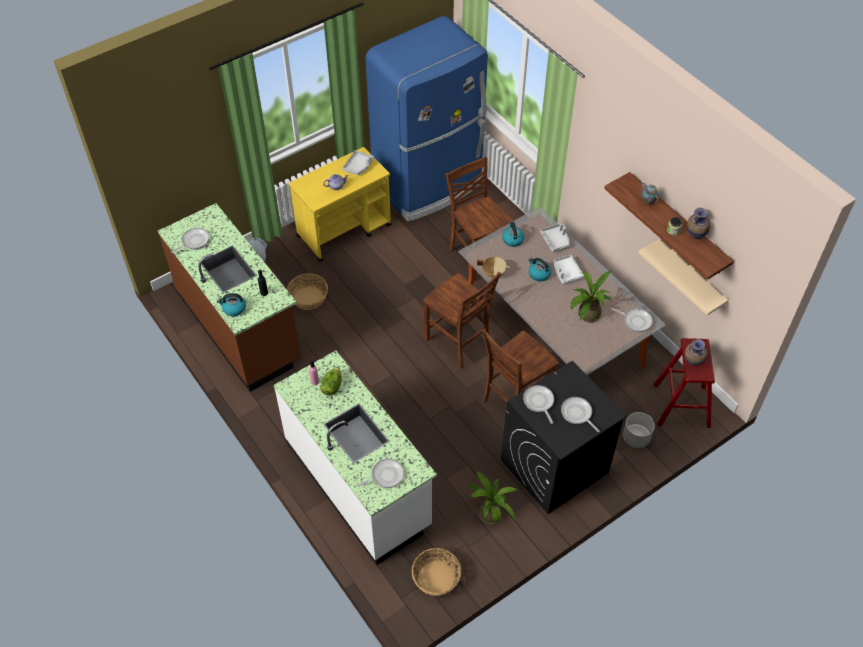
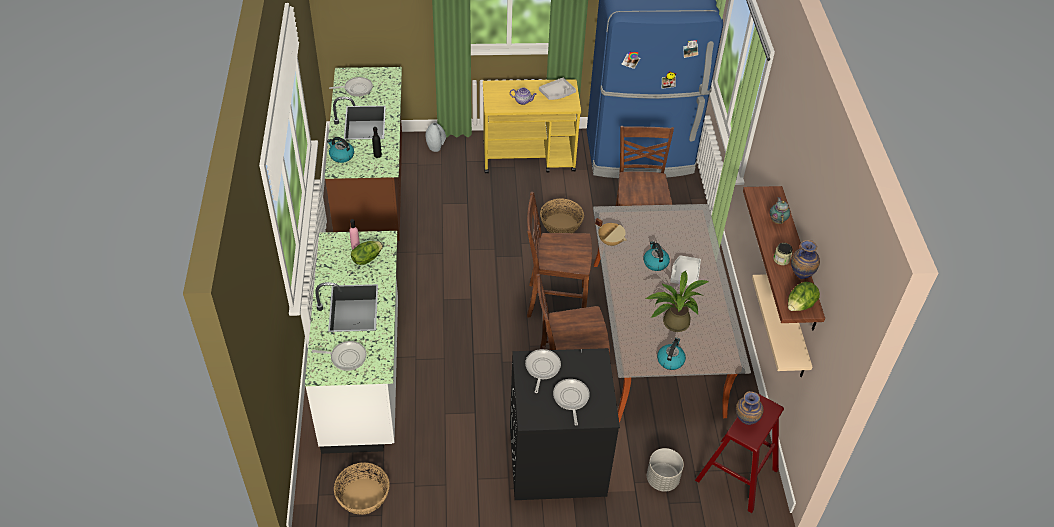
camera: 30 degrees right, 5 degrees down
basket [287,273,328,310] -> basket moved to [540,198,584,233]
brown chair [423,272,501,368] -> brown chair turned 105 degrees clockwise [527,192,592,317]
potted plant [468,471,518,524] -> none
kettle [502,221,525,247] -> kettle moved to [657,338,686,370]
grey tray [540,224,569,252] -> none
frying pan [611,308,653,332] -> none
none -> lettuce [788,282,820,311]

